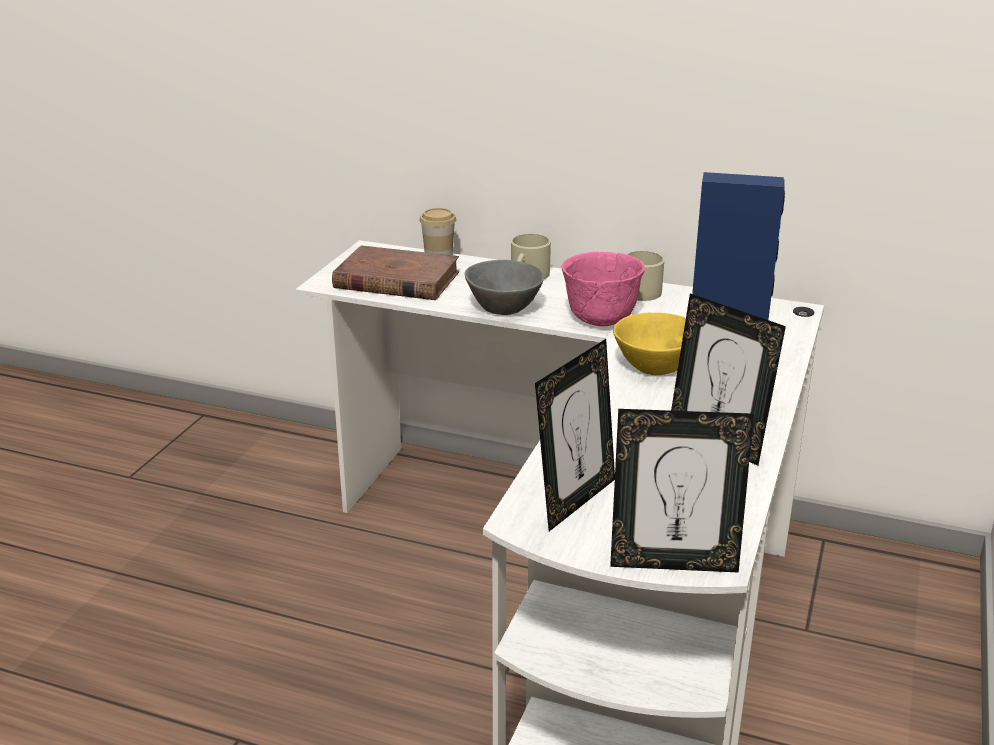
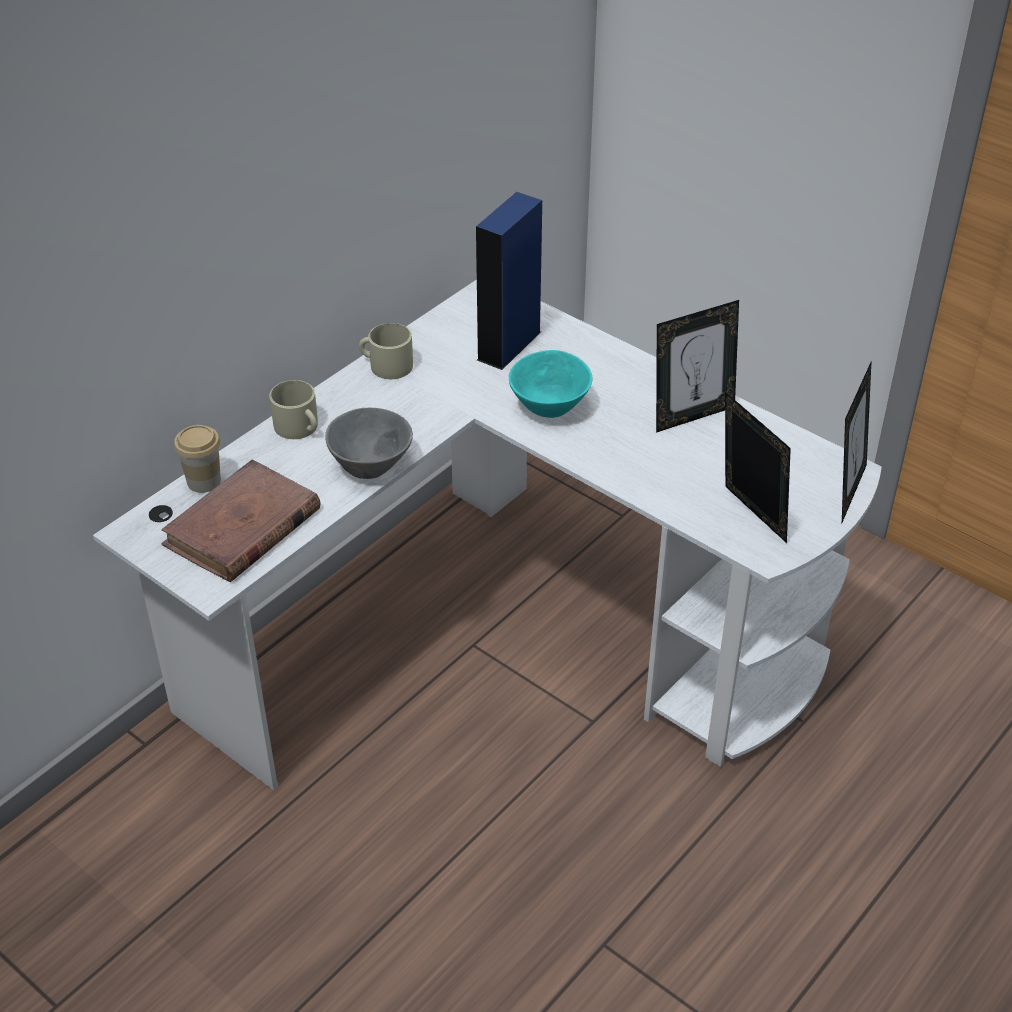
camera: 70 degrees left, 15 degrees up
pink bowl [562,252,645,326] -> none
yellow bowl [613,313,686,375] -> turquoise bowl [509,350,592,418]

